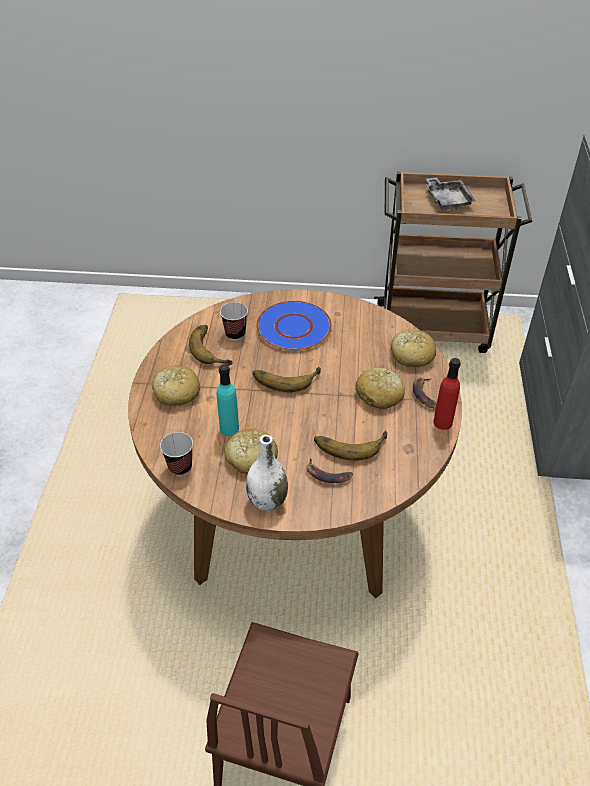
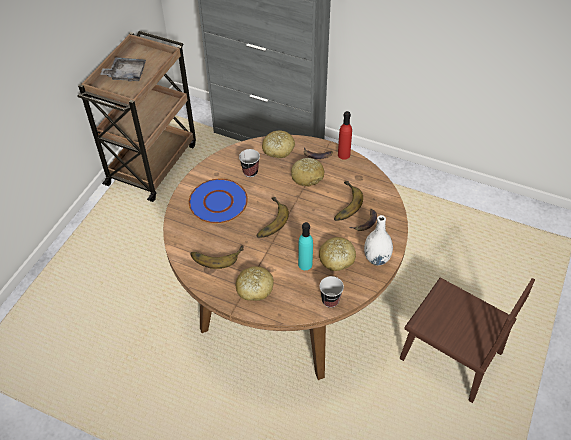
camera: 70 degrees left, 5 degrees up
cup [220,302,248,340] -> cup moved to [239,149,260,177]

